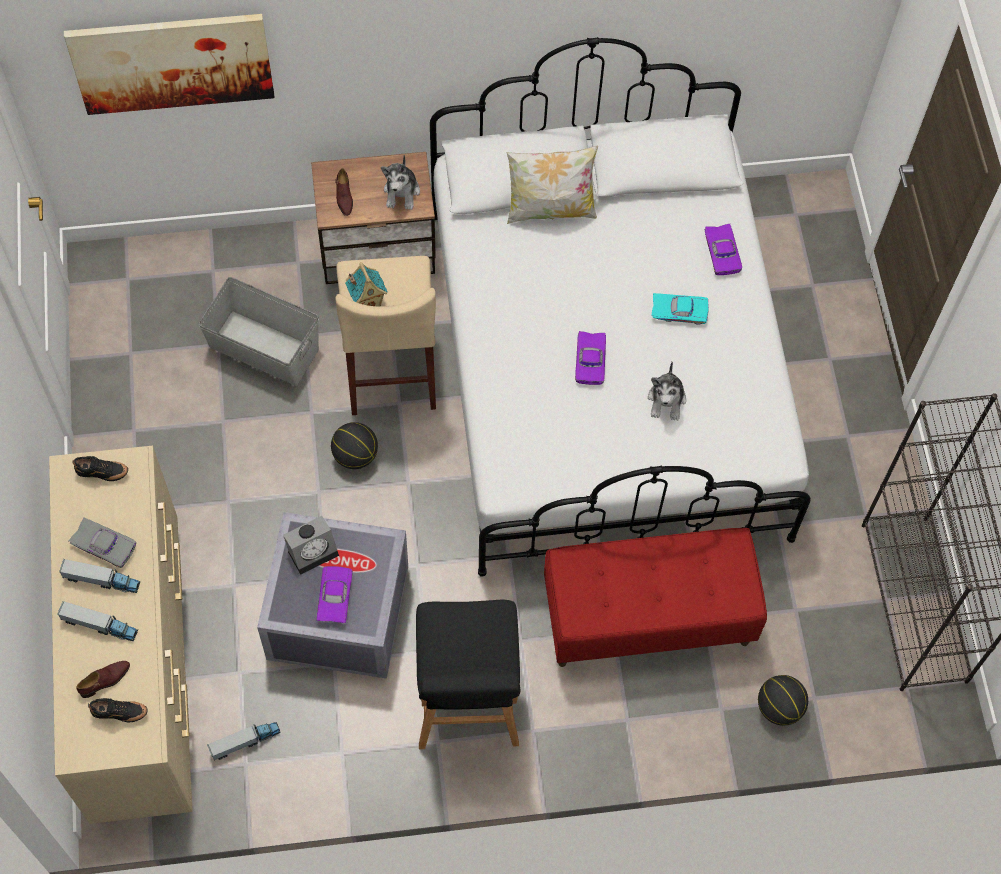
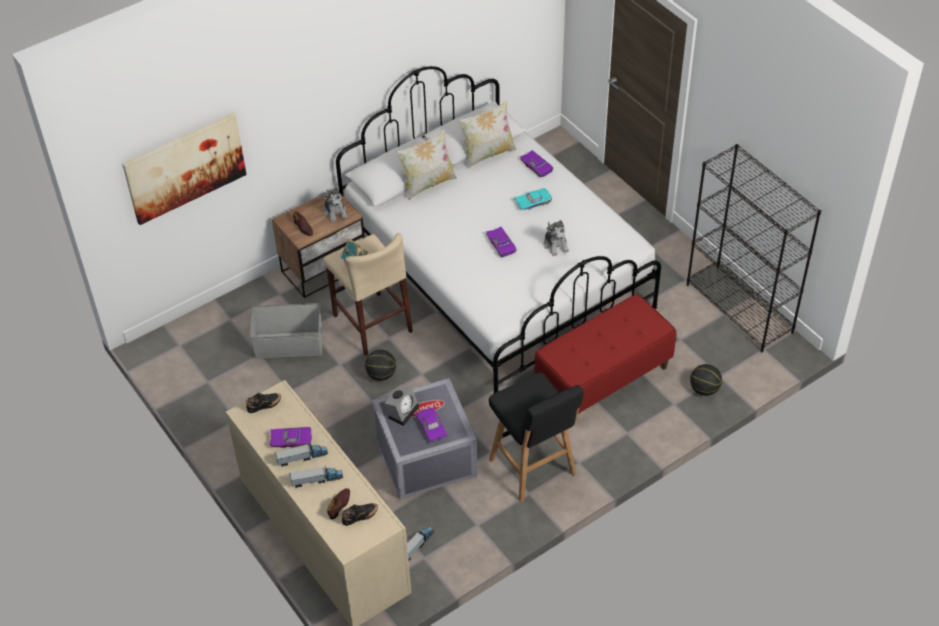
camera: 25 degrees left, 15 degrees down
grey toy car [69,518,136,568] -> purple toy car [270,427,312,448]
none -> pillow [458,100,516,169]

